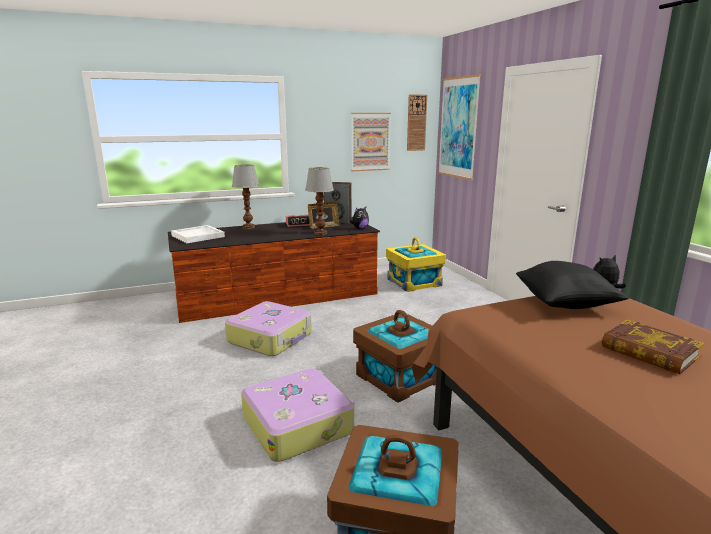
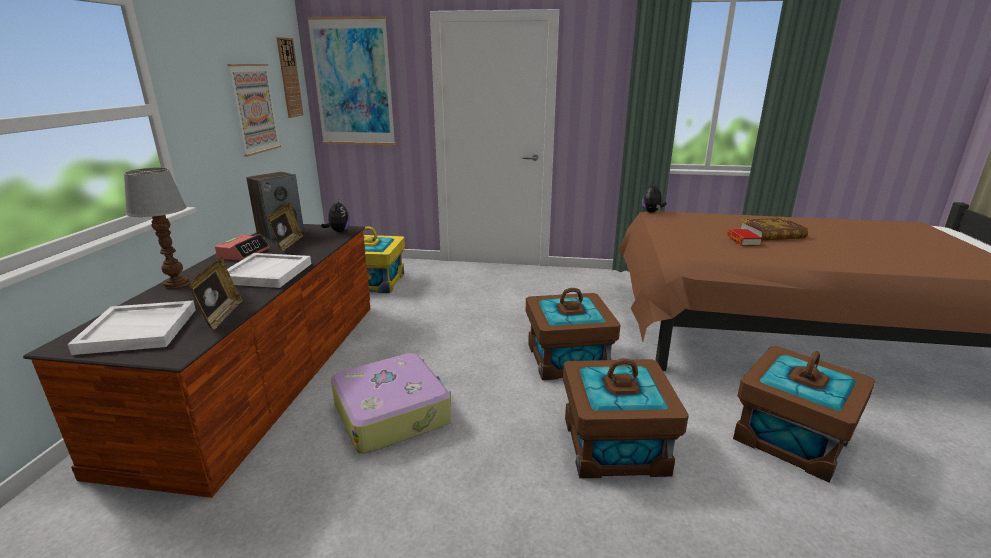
camera: 60 degrees left, 5 degrees up
suitcase [241,368,354,462] -> brown storage box [563,358,689,478]
table lamp [305,167,334,235] -> none
black pillow [516,261,629,309] -> none
none -> picture frame [189,257,243,330]
none -> white tray [227,253,311,288]
none -> book [727,229,762,246]

